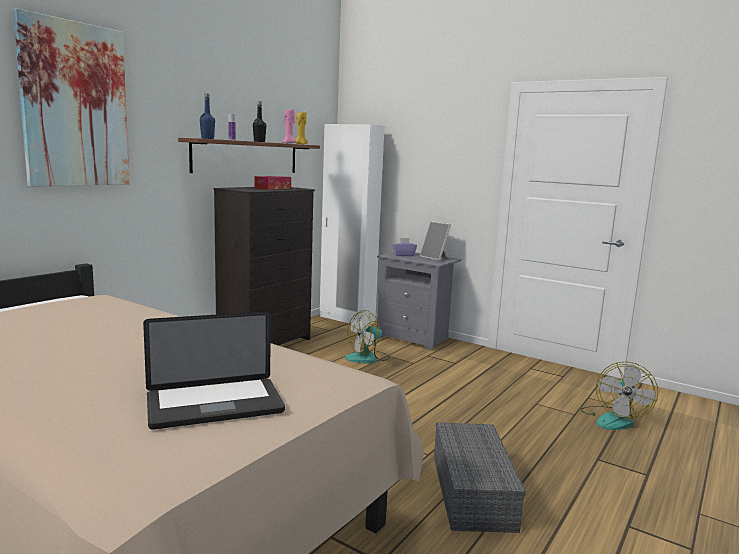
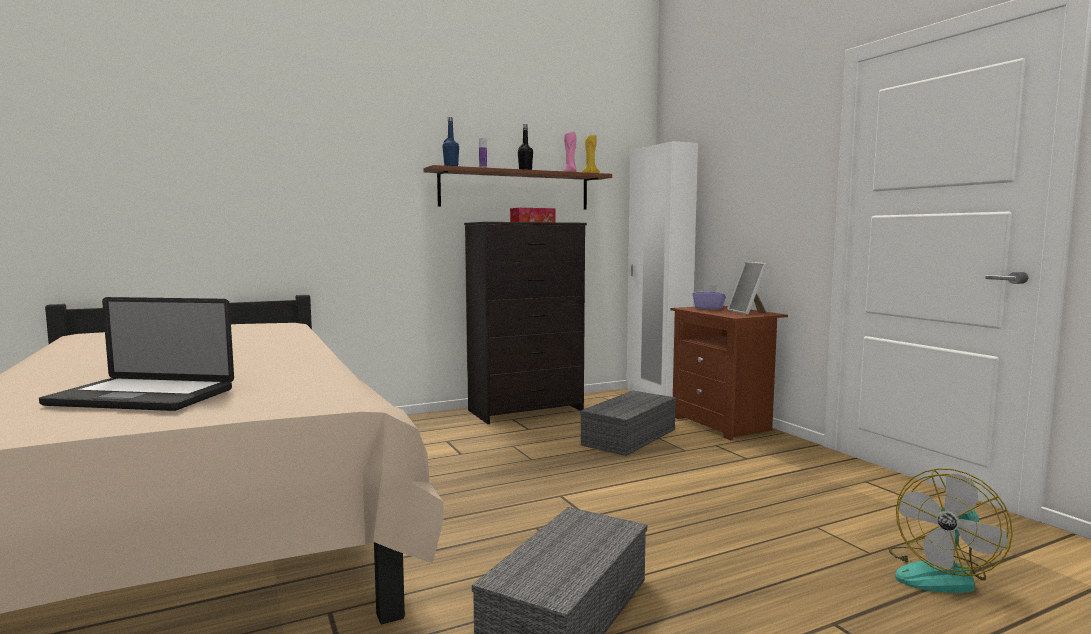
camera: 30 degrees right, 5 degrees down
picture [13,8,130,187] -> none
fan [345,310,390,364] -> grey storage box [580,391,676,456]
grey nightstand [377,252,462,351] -> brown nightstand [670,306,788,440]

